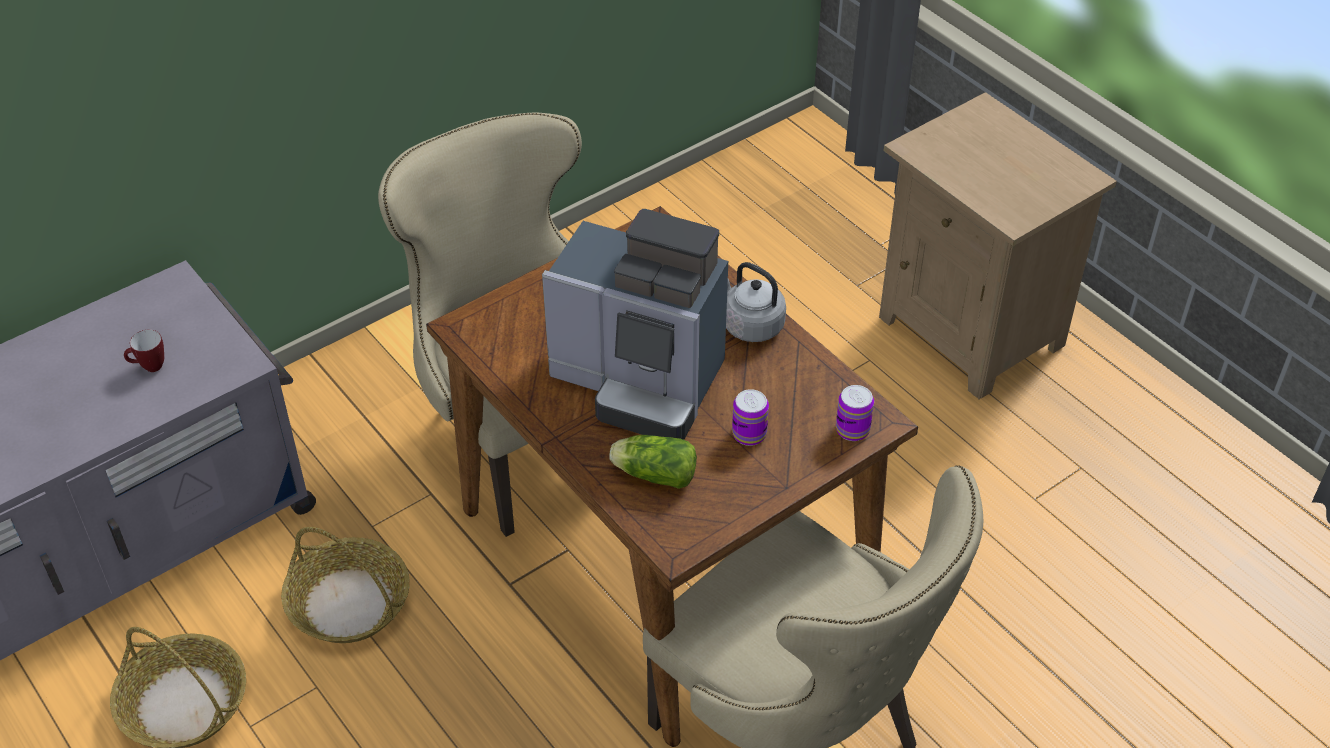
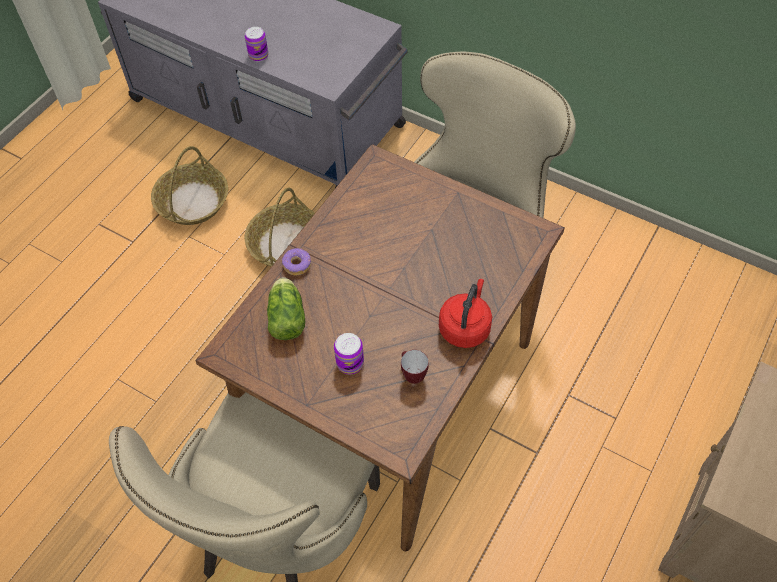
camera: 70 degrees right, 10 degrees up
mug [124,330,164,372] -> mug moved to [401,350,429,384]
coffee machine [542,209,728,440] -> none
grey kettle [726,262,786,342] -> red kettle [439,279,492,348]
can [836,385,874,441] -> can moved to [245,27,268,62]
none -> donut [282,248,311,275]

